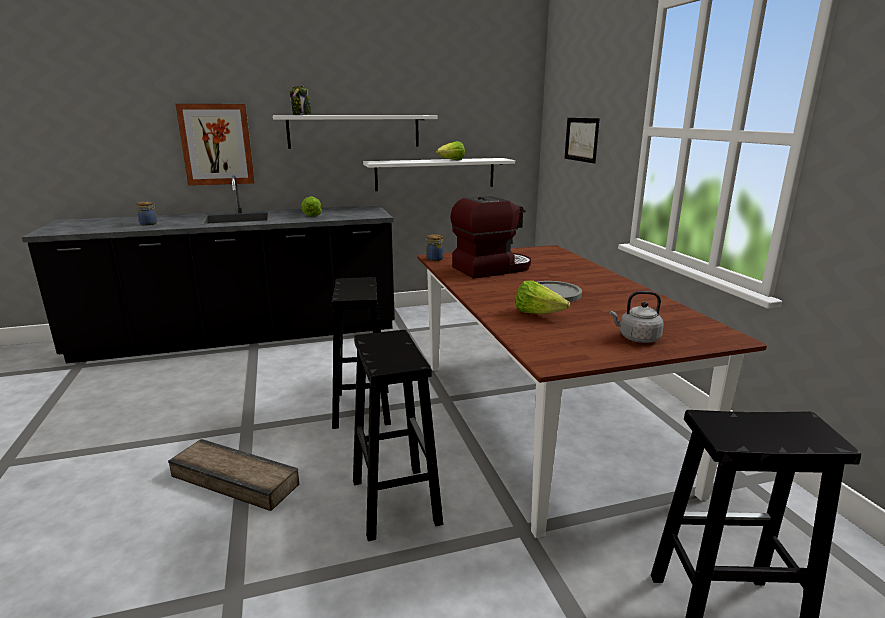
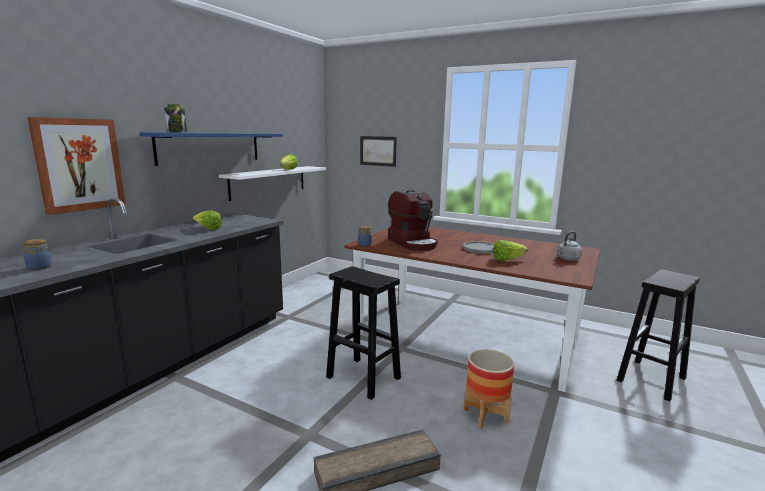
camera: 45 degrees left, 5 degrees down
white shelf [273,115,437,149] -> blue shelf [139,132,283,166]
black stool [353,330,443,541] -> planter [464,349,514,429]
coffee machine [450,196,531,279] -> coffee machine turned 135 degrees clockwise [388,190,438,251]

